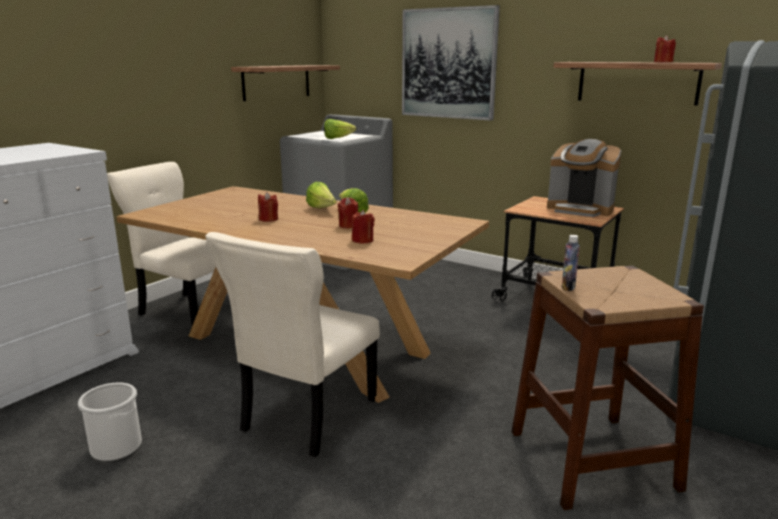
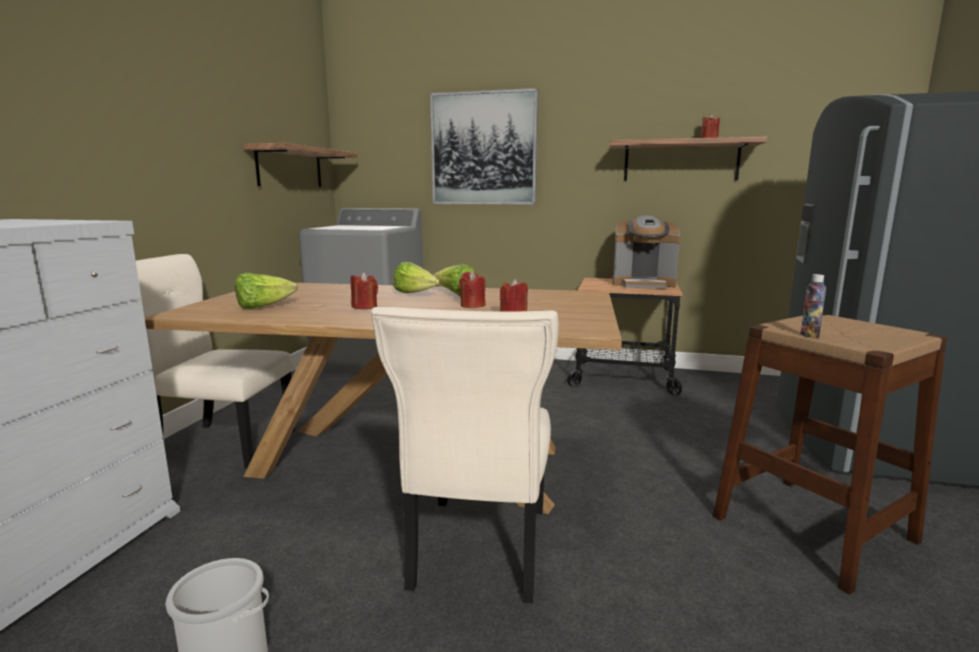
camera: 20 degrees left, 5 degrees down
lettuce [324,119,357,139] -> lettuce moved to [235,273,298,309]

